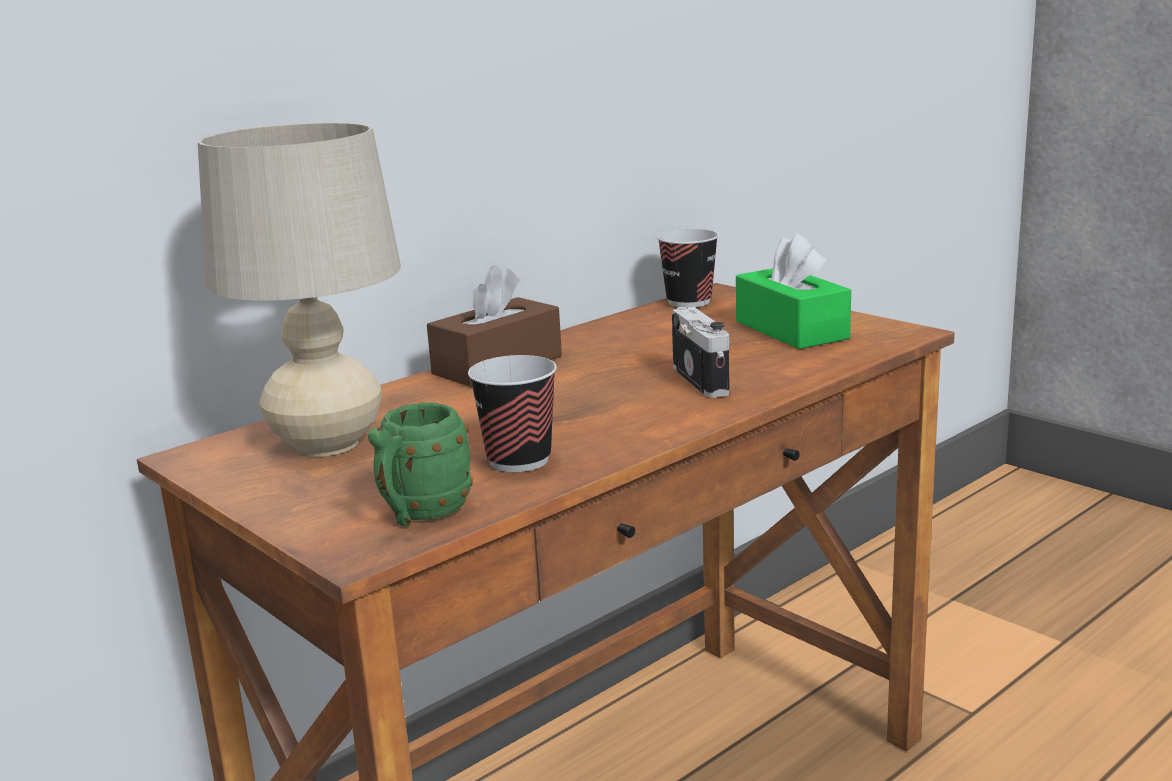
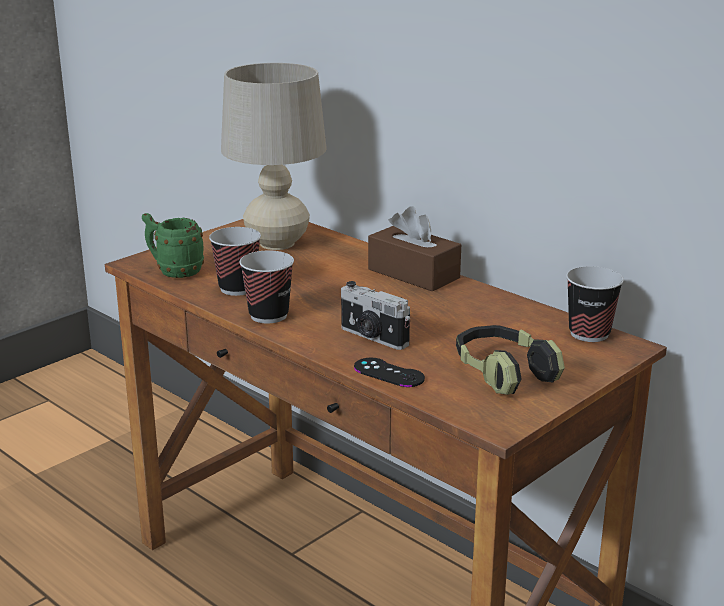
camera: 85 degrees right, 5 degrees up
camera [672,307,730,398] -> camera turned 60 degrees clockwise [341,281,410,350]
green tissue box [736,233,851,349] -> headphones [456,325,565,395]
none -> cup [239,250,294,323]
none -> black game controller [354,358,425,387]

